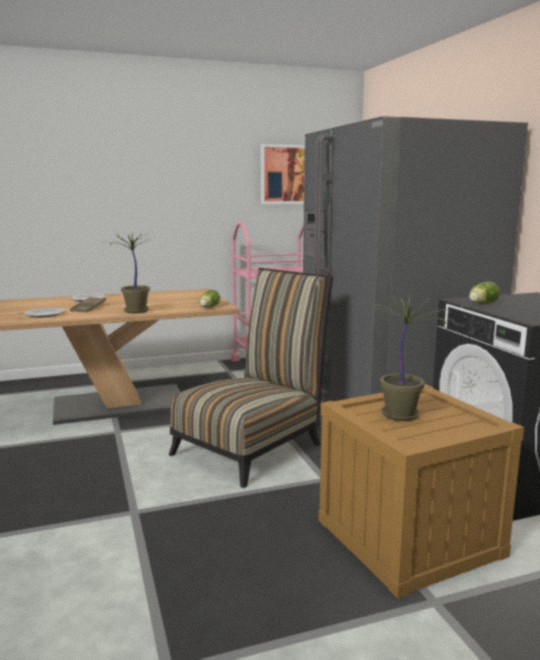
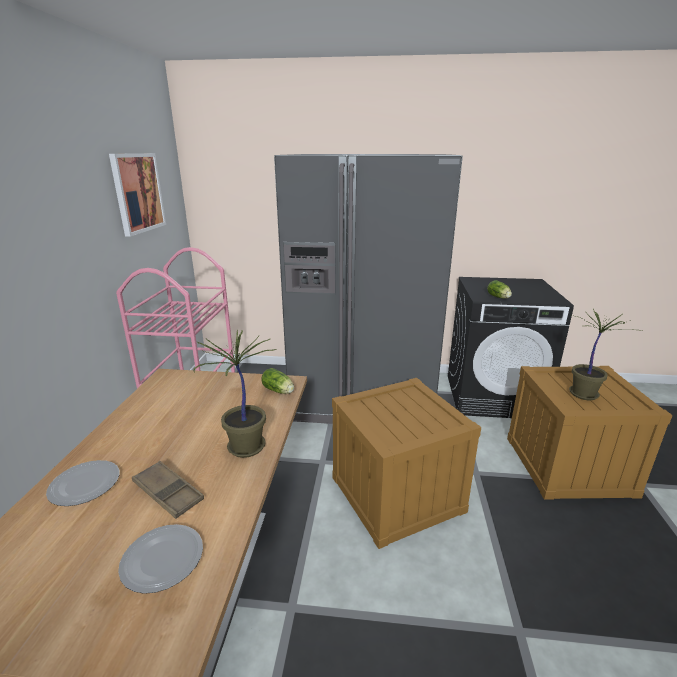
camera: 65 degrees left, 10 degrees up
chair [169,268,333,488] -> crate [332,378,481,549]

